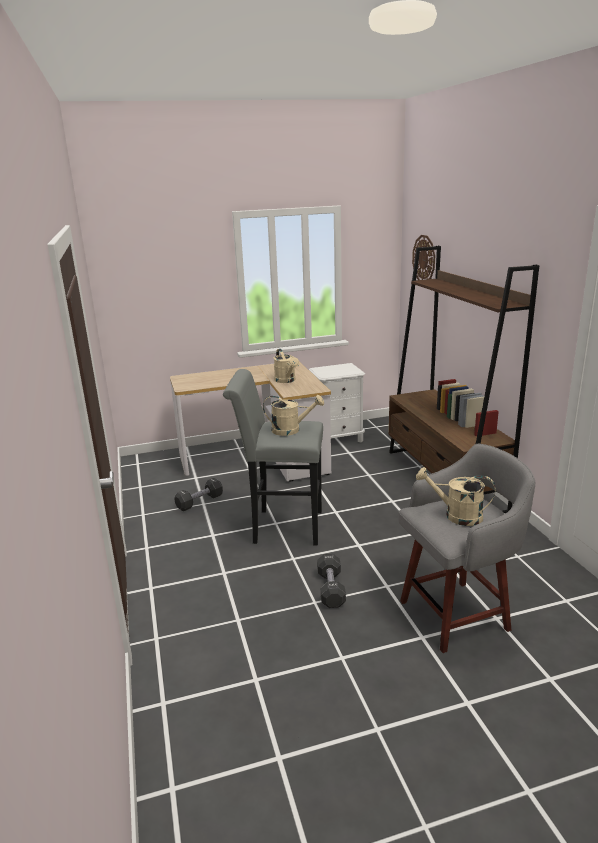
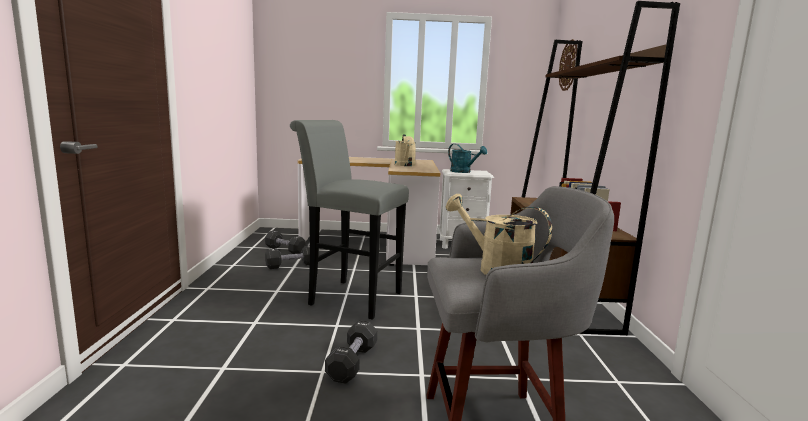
camera: 15 degrees right, 10 degrees down
beige watering can [263,395,324,436] -> none
none -> black dumbbell [265,230,306,254]
none -> turquoise watering can [448,144,487,173]

